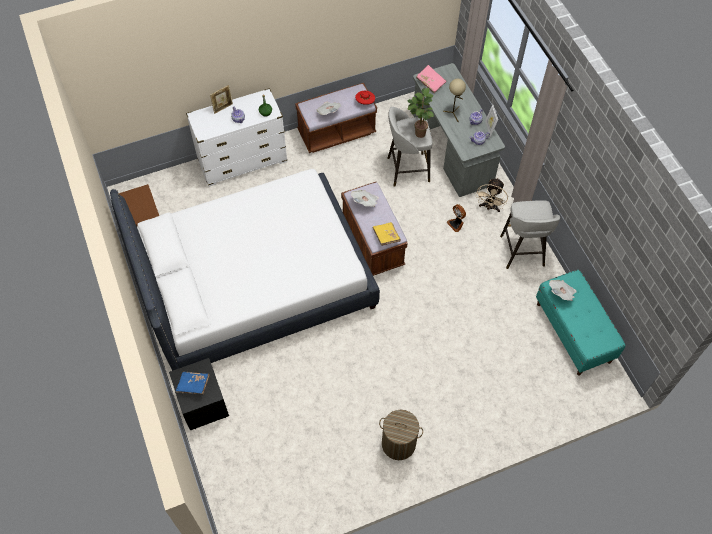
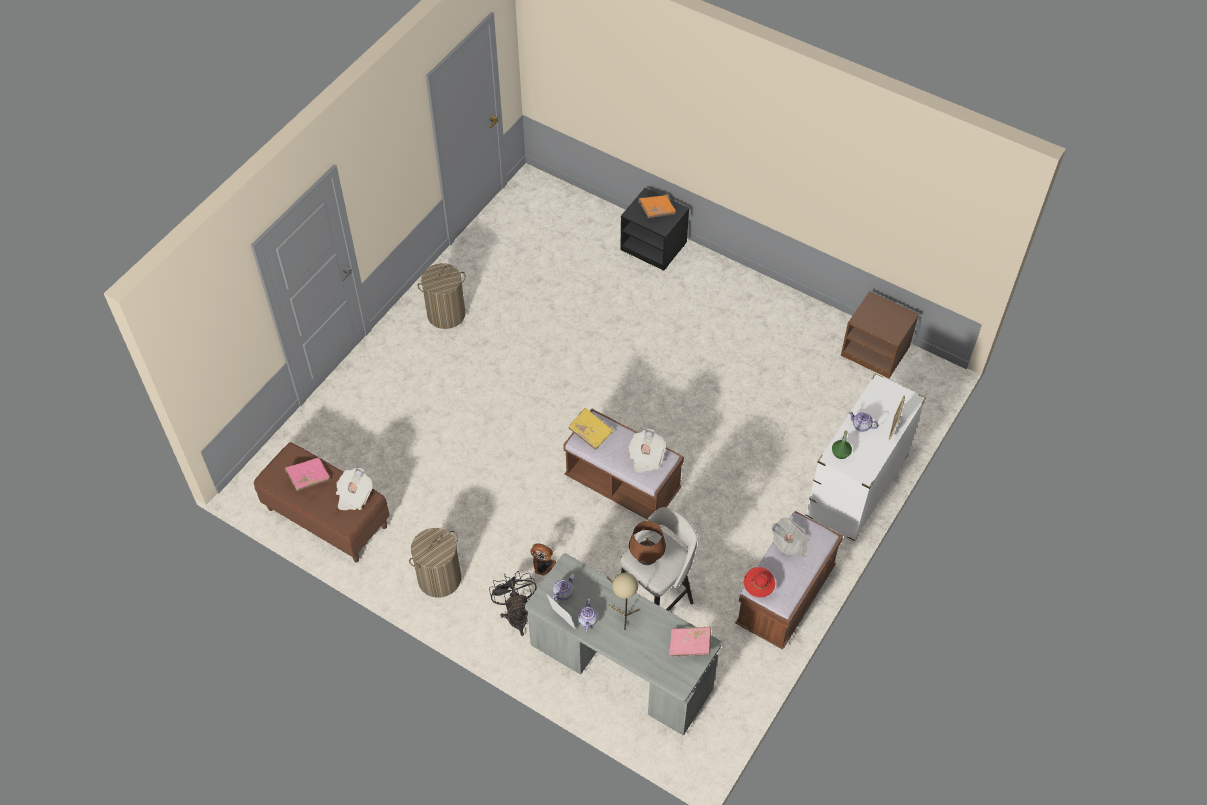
camera: 145 degrees right, 5 degrees down
white bed [110,169,380,371] -> none
blue book [176,372,210,394] -> orange book [638,195,676,218]
potted plant [407,88,434,138] -> brown table lamp [629,521,666,565]
beige fan [476,178,508,212] -> black fan [489,571,537,636]
grey stool [500,200,560,269] -> laundry basket [409,528,461,598]
turquoise bench [536,270,625,376] -> brown bench [254,442,390,563]
none -> pink book [285,457,329,491]

